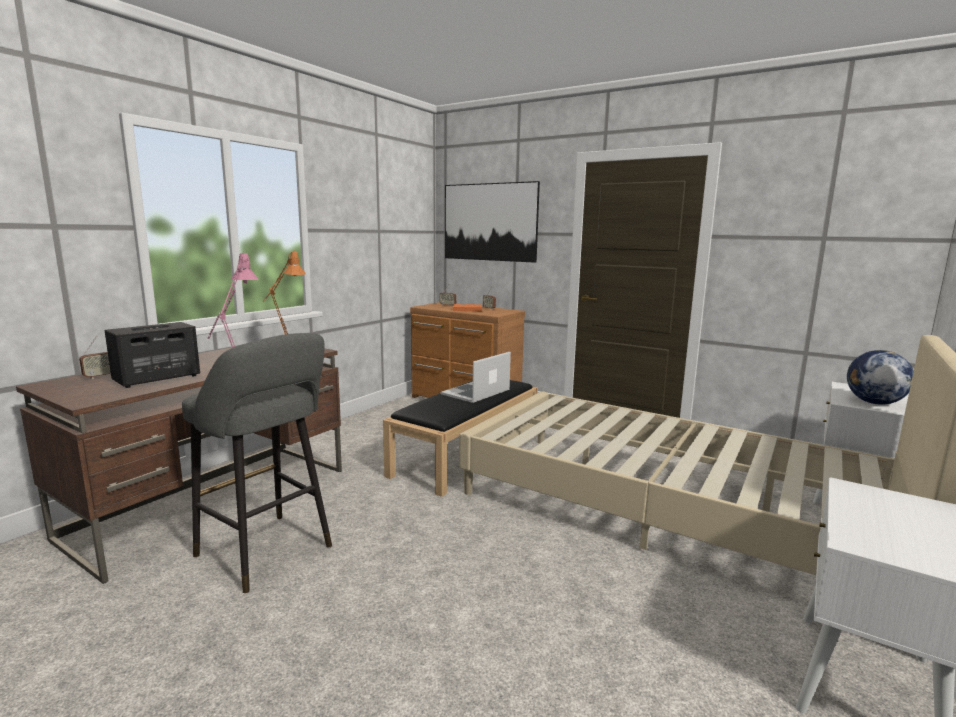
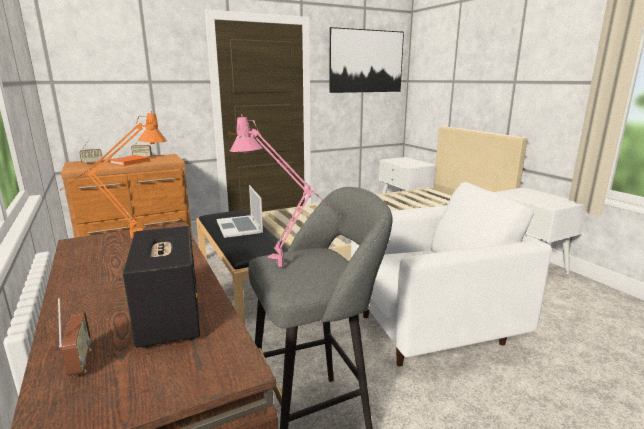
camera: 60 degrees left, 5 degrees up
picture [445,181,540,263] -> picture moved to [329,27,404,93]
globe [847,350,914,405] -> none
none -> white armchair [351,182,552,366]

